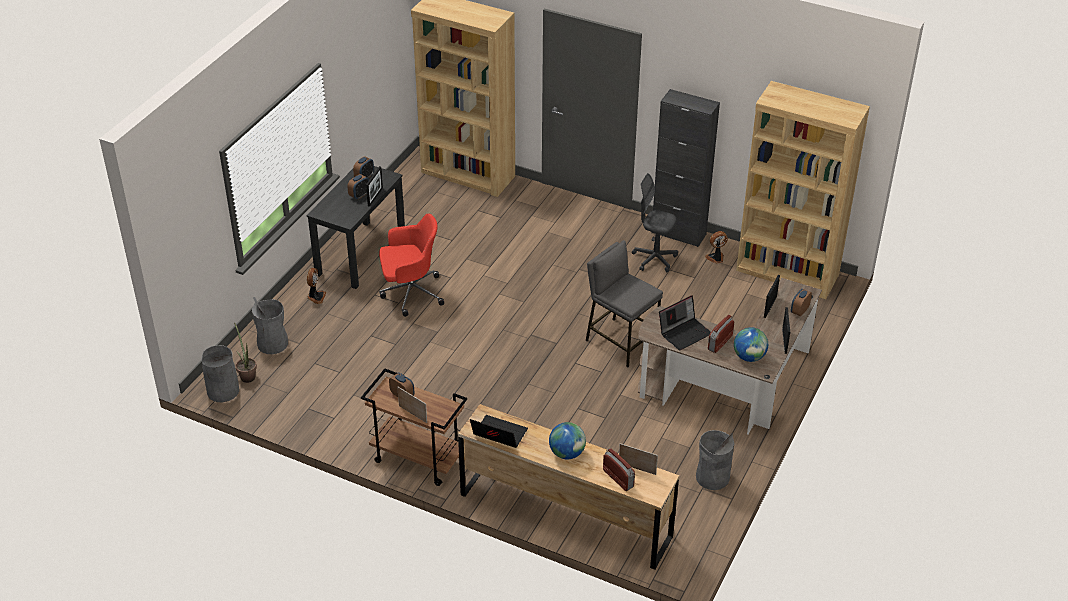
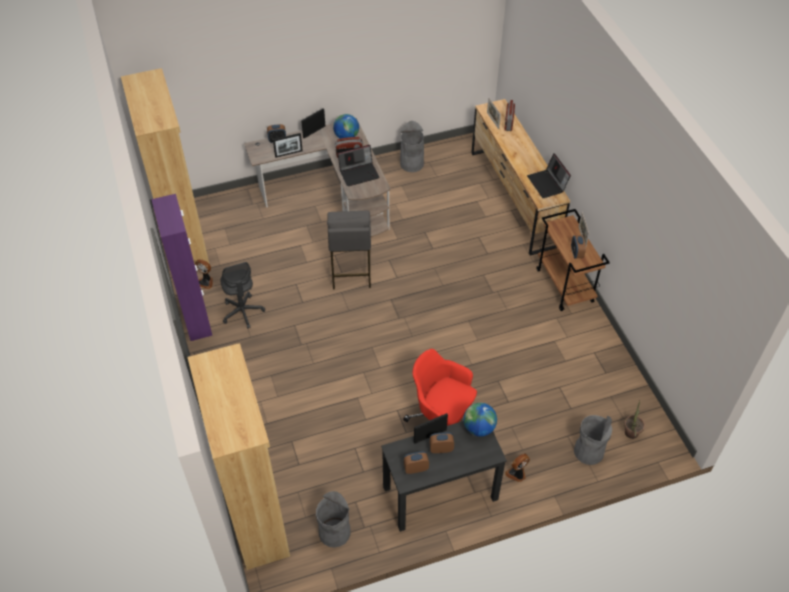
camera: 135 degrees left, 10 degrees up
grey trash can [201,345,239,402] -> grey trash can moved to [316,491,351,548]
globe [549,422,586,459] -> globe moved to [463,403,497,437]
black cabinet [651,89,720,247] -> purple cabinet [151,194,212,341]
laptop [659,295,711,350] -> laptop turned 150 degrees clockwise [337,145,380,186]

